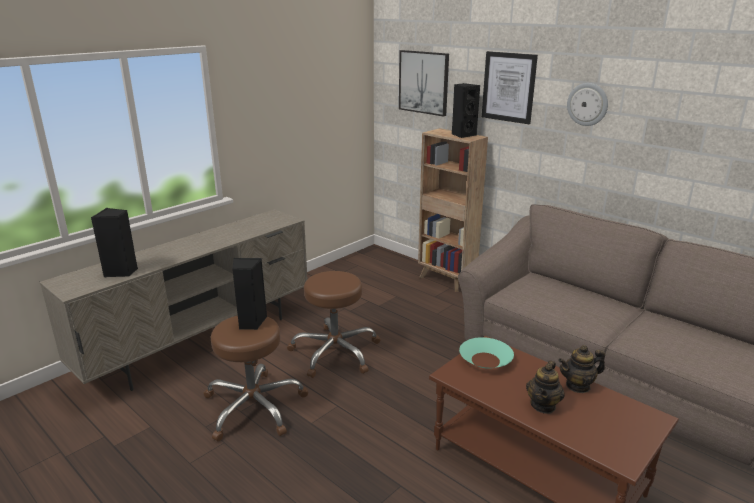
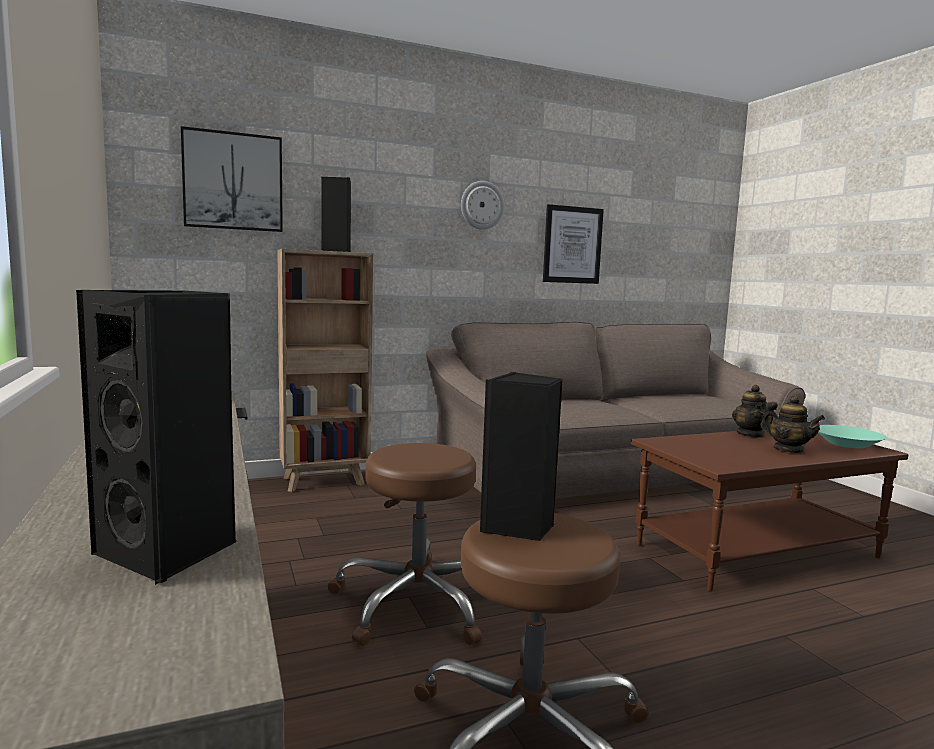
camera: 65 degrees left, 15 degrees down
turquoise bowl [459,337,514,369] -> turquoise bowl moved to [818,425,887,448]
picture [482,51,538,124] -> picture moved to [543,204,604,284]

